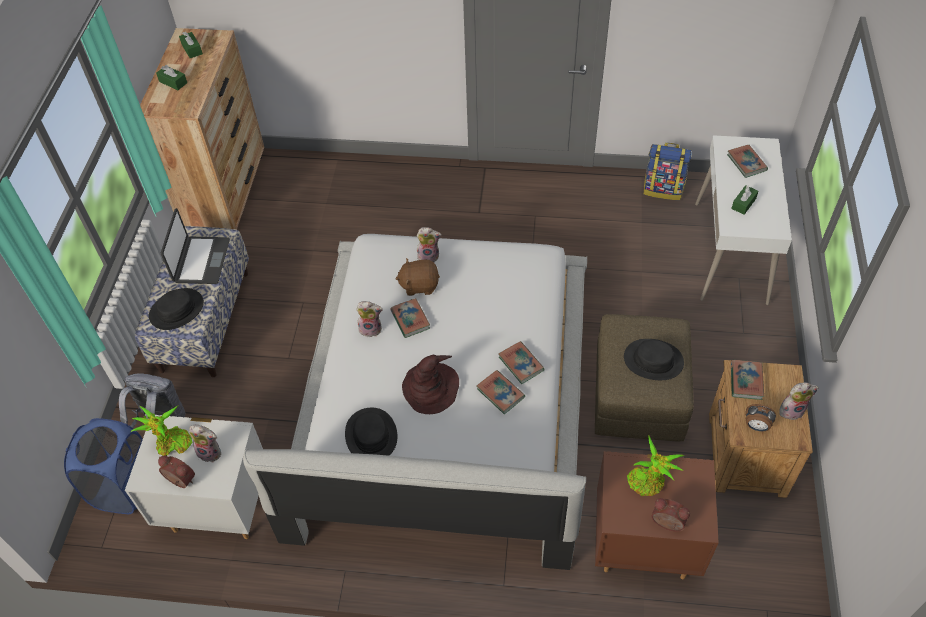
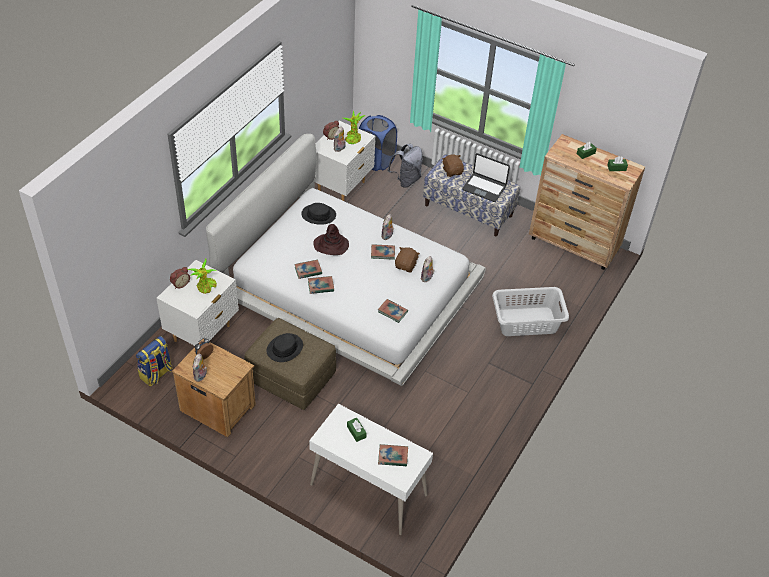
camera: 110 degrees right, 5 degrees down
black hat [149,288,204,330] -> brown plush toy [442,154,464,177]
brown nightstand [595,451,719,579] -> white nightstand [156,260,239,346]
backpack [644,143,692,200] -> backpack moved to [136,336,173,386]
book [731,360,764,400] -> book moved to [378,299,408,323]
none -> grey laundry basket [492,287,569,336]

